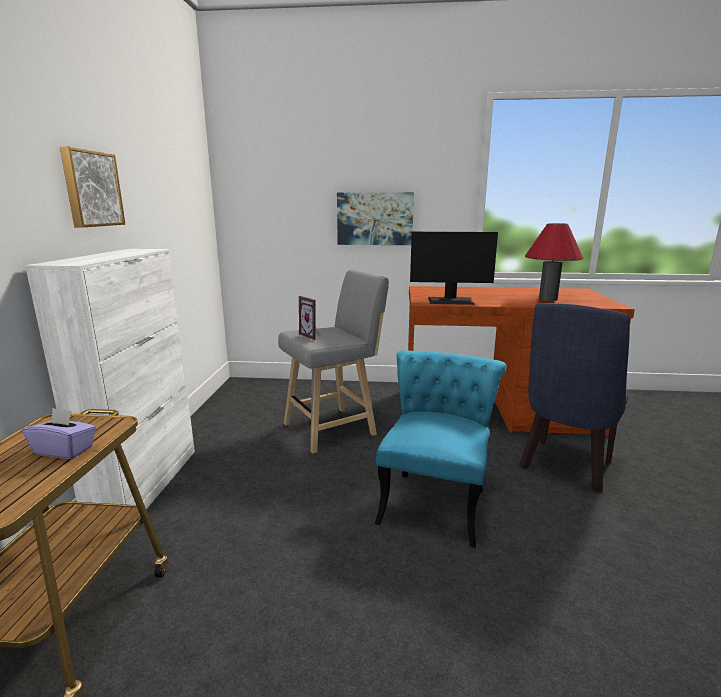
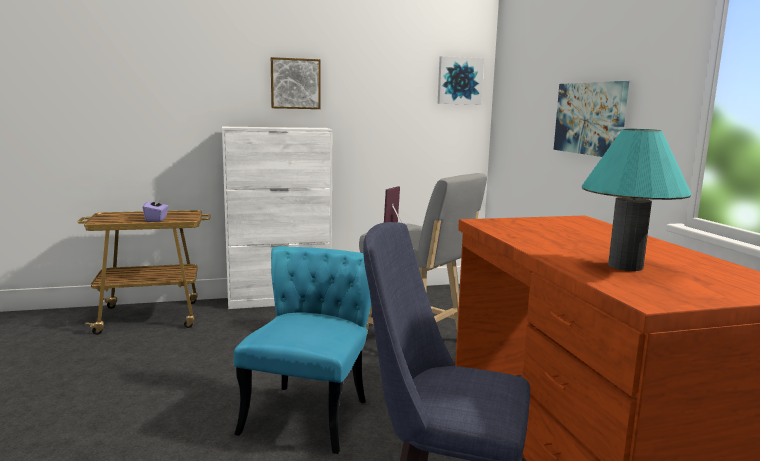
camera: 70 degrees right, 5 degrees down
turquoise chair [375,350,507,548] -> turquoise chair turned 75 degrees counterclockwise [234,246,371,454]
monitor [410,232,498,305] -> none
red table lamp [525,223,583,301] -> turquoise table lamp [582,129,692,271]
none -> picture [438,56,484,105]

